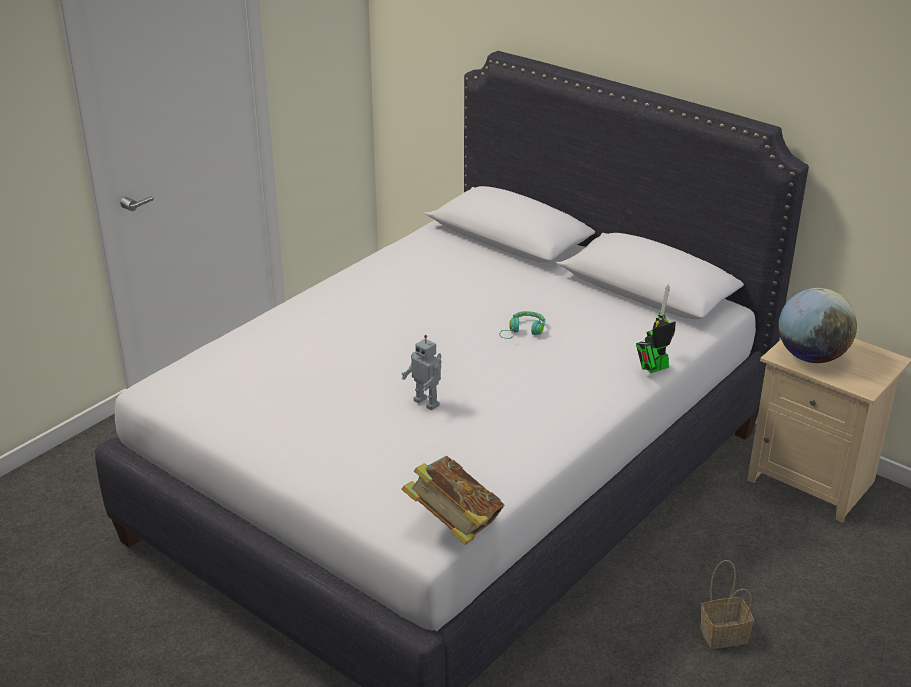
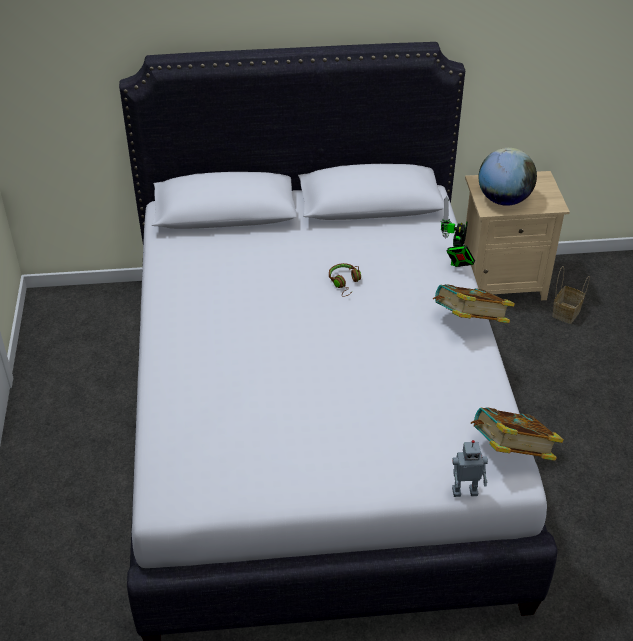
camera: 45 degrees left, 10 degrees up
toy robot [402,335,442,411] -> toy robot moved to [452,440,488,497]
turquoise headphones [499,311,545,339] -> brown headphones [329,263,361,297]
basket [700,560,754,649] -> basket moved to [552,266,590,324]
none -> book [433,284,515,323]

